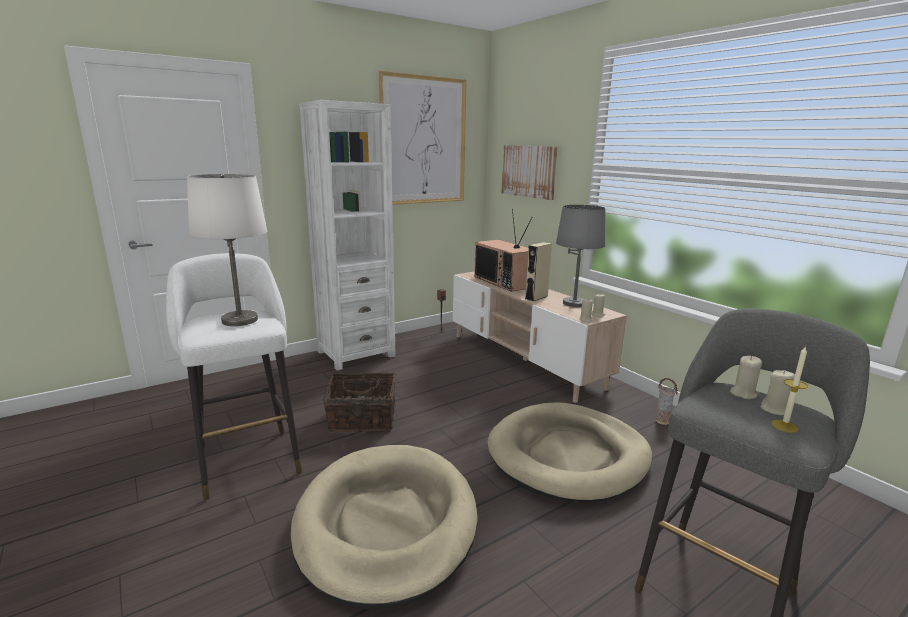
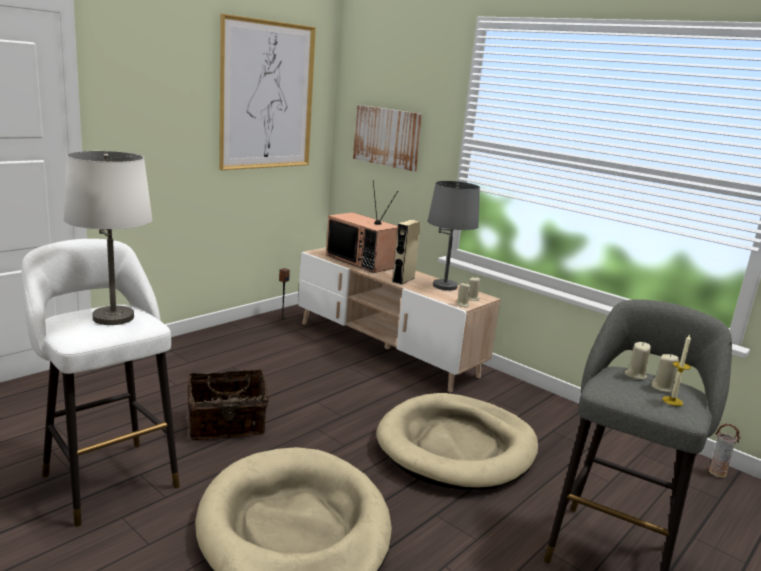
camera: 15 degrees left, 0 degrees up
white bookcase [300,100,395,370] -> none
vase [655,378,678,425] -> vase moved to [709,423,741,478]

